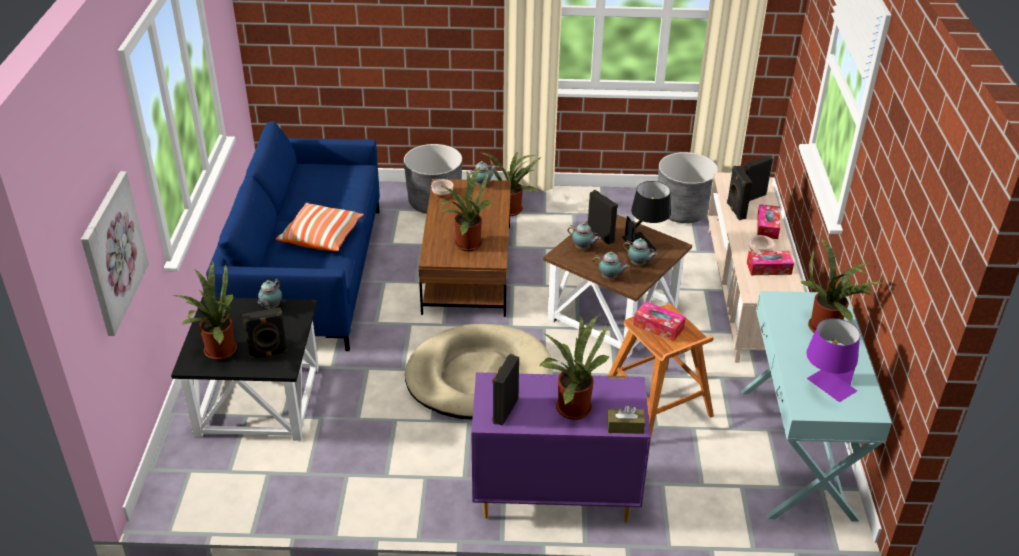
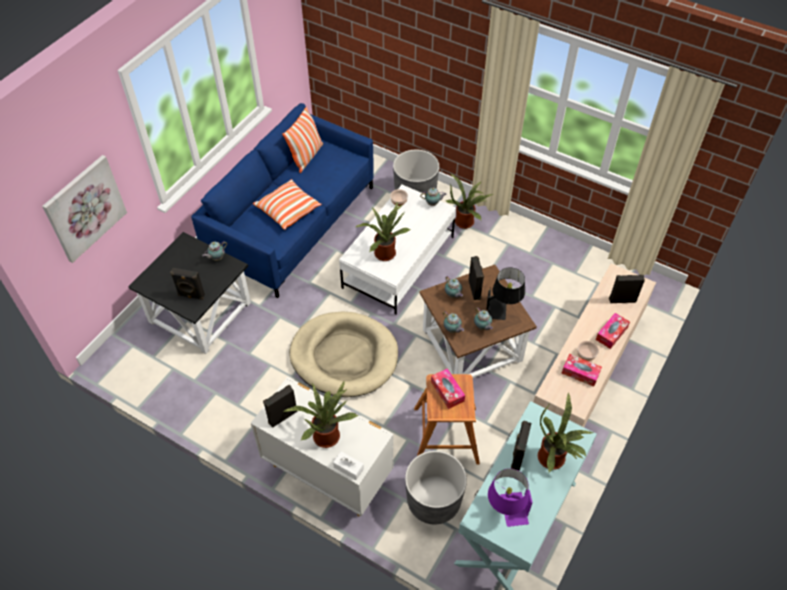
camera: 30 degrees right, 15 degrees up
potted plant [172,261,237,360] -> none
brown coffee table [419,179,511,317] -> white coffee table [339,185,456,315]
purple dresser [471,372,651,523] -> white dresser [251,377,393,516]
brown tissue box [607,406,645,434] -> white tissue box [333,451,364,480]
grey planter [658,152,718,223] -> grey planter moved to [405,451,467,525]
black speaker [727,166,752,220] -> black speaker moved to [511,421,531,471]
none -> pillow [282,107,323,173]

